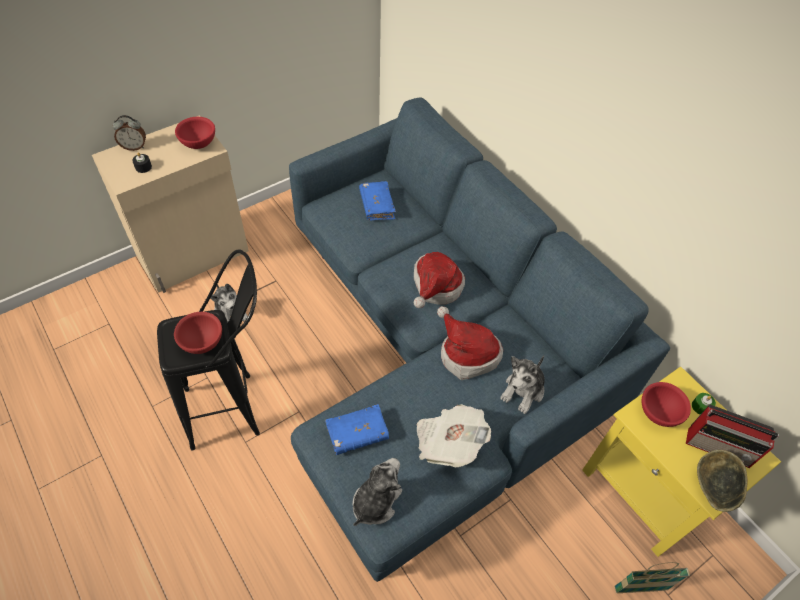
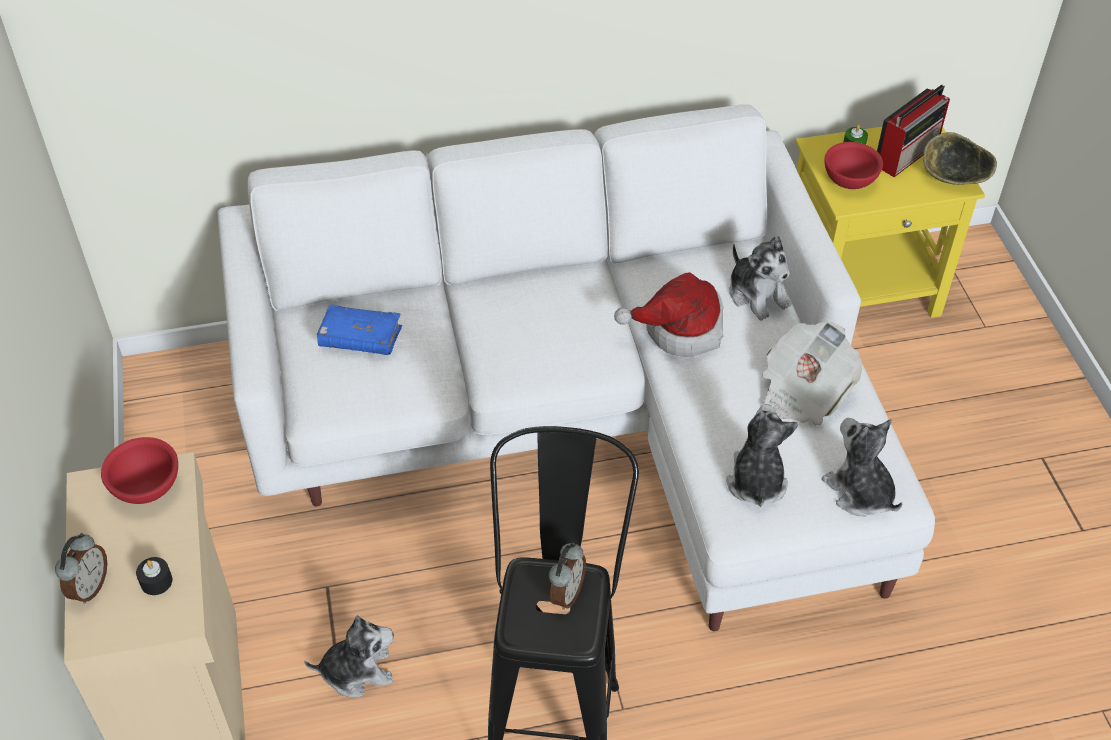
camera: 65 degrees left, 5 degrees down
red bowl [174,312,222,354] -> alarm clock [549,542,586,610]
blue sofa [289,97,670,582] -> white sofa [217,104,935,631]
blue book [325,404,389,455] -> plush toy [726,404,799,507]
hat [414,252,465,308] -> none
basket [614,562,690,593] -> none

